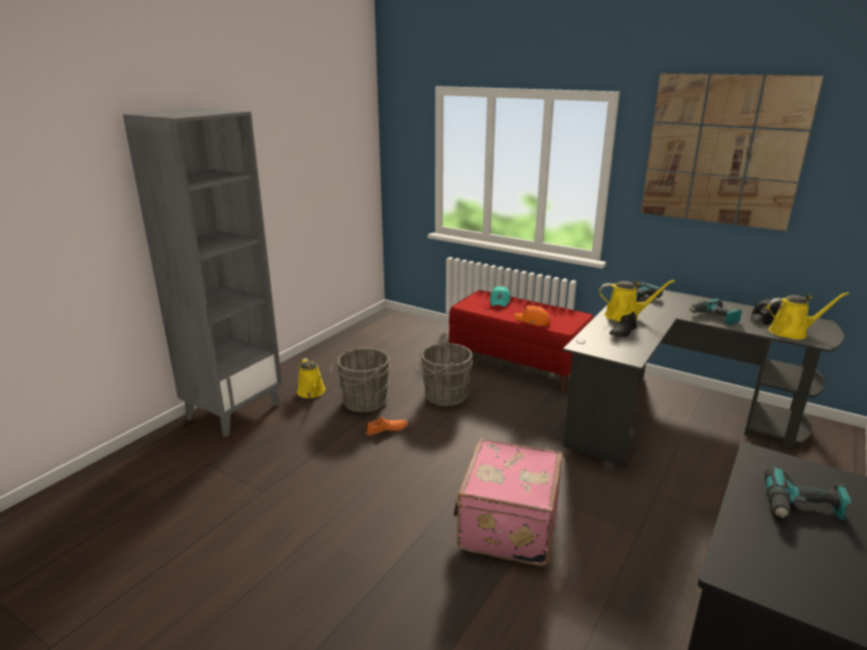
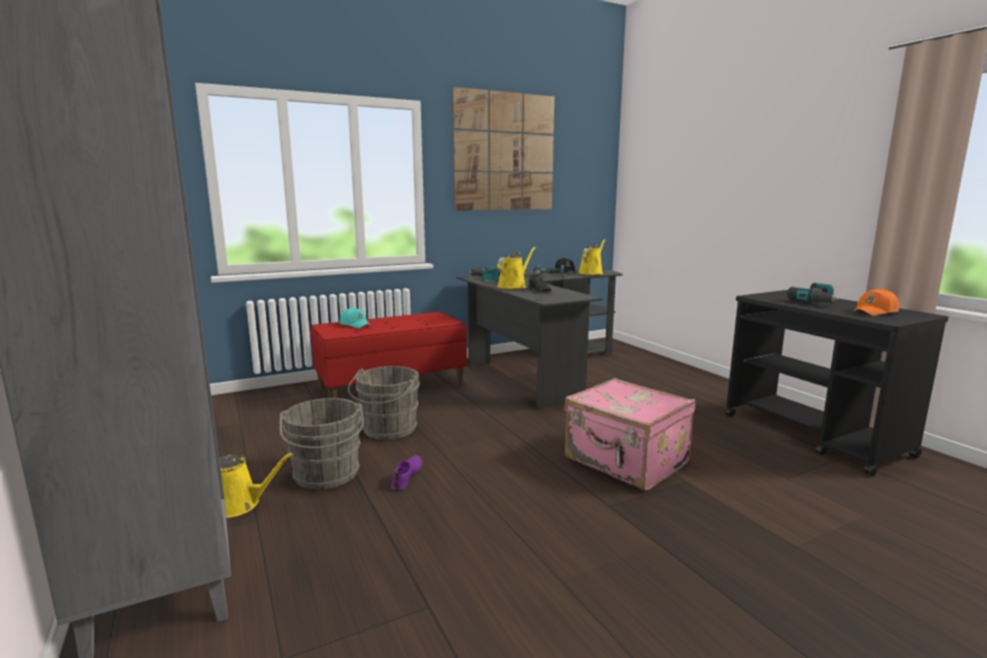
camera: 60 degrees left, 10 degrees down
orange shoe [365,417,408,436] -> purple shoe [391,455,422,491]
orange cap [514,305,551,326] -> orange cap moved to [853,289,899,316]

